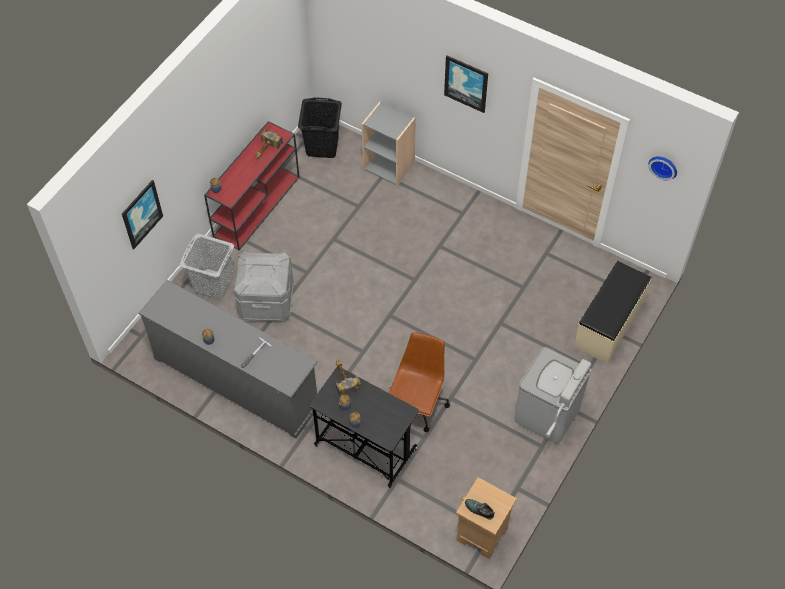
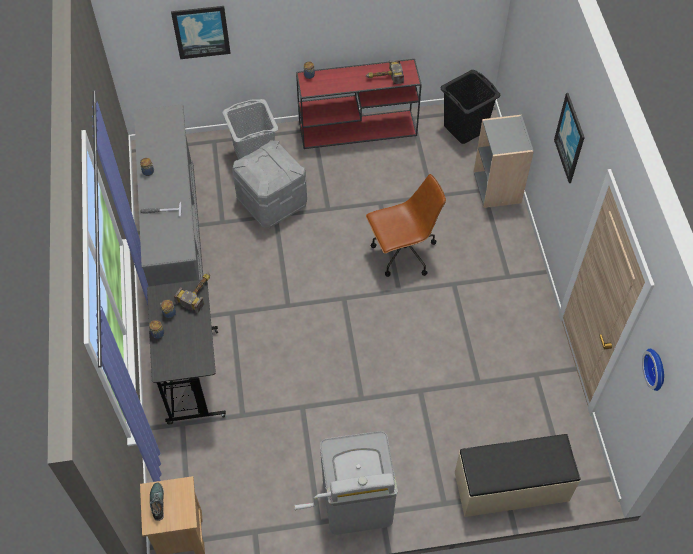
camera: 50 degrees right, 0 degrees up
brown office chair [389,332,450,432] -> brown office chair moved to [366,174,446,277]

